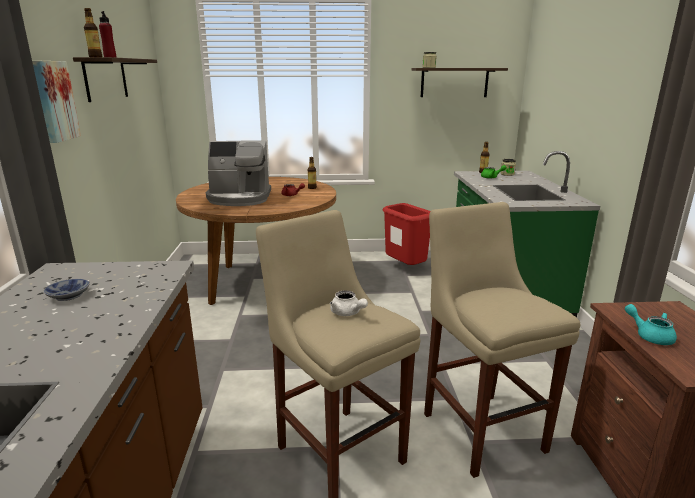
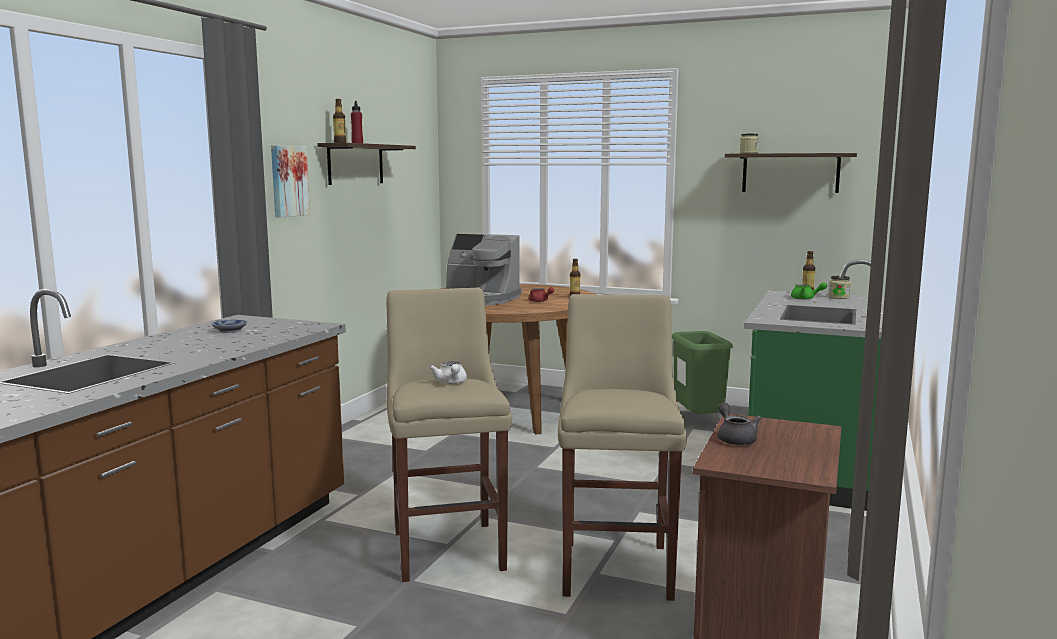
camera: 25 degrees right, 10 degrees down
red trash can [383,203,430,265] -> green trash can [672,331,733,414]
turquoise teapot [625,304,677,345] -> grey teapot [718,402,761,445]

